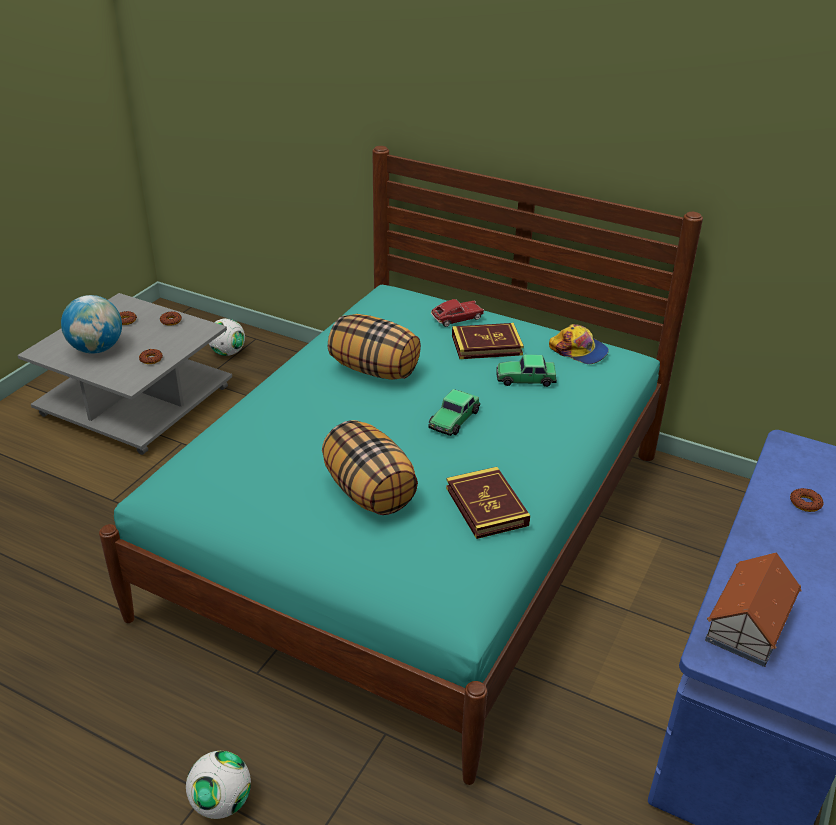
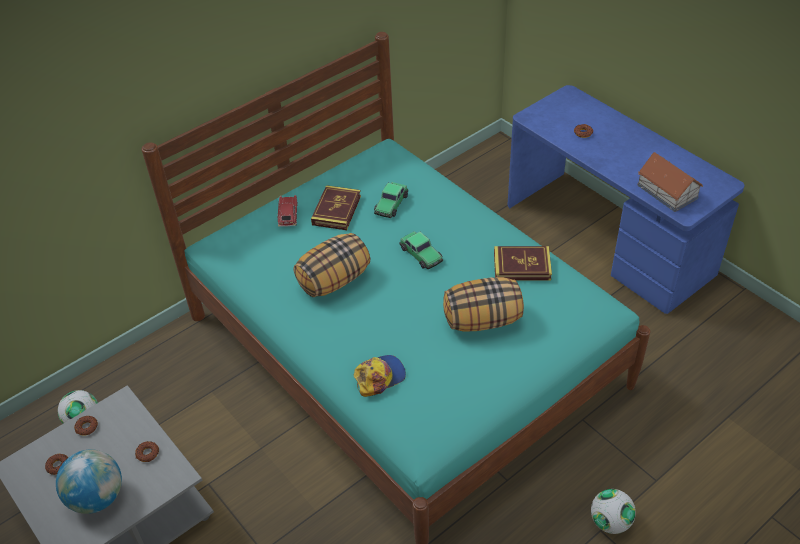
camera: 65 degrees left, 10 degrees up
cap [549,324,609,364] -> cap moved to [354,355,406,397]

